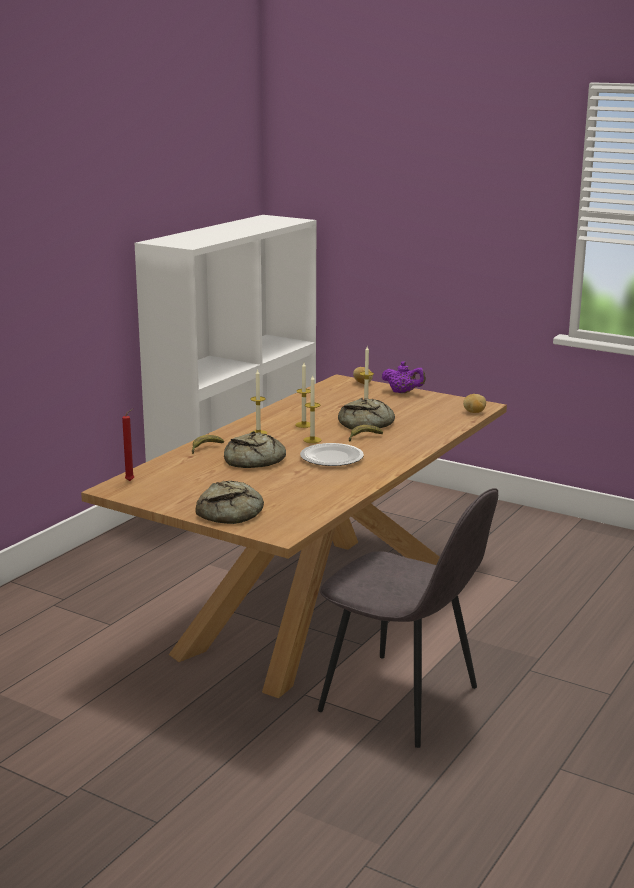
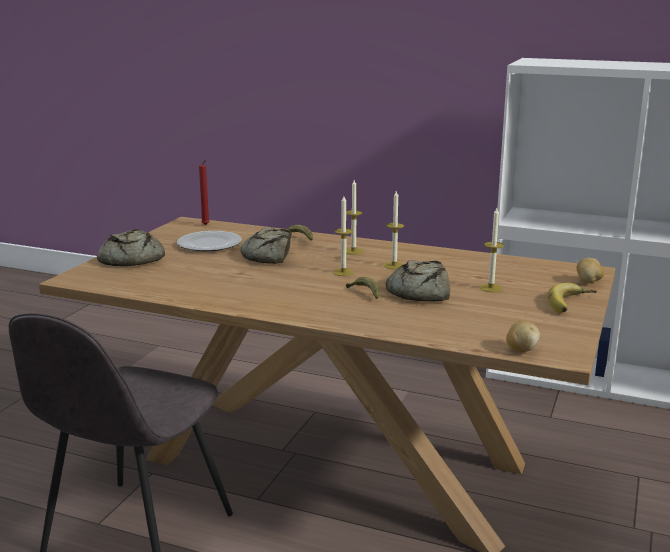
camera: 80 degrees right, 0 degrees up
plate [300,443,364,466] -> plate moved to [177,231,242,251]
purple teapot [382,361,426,393] -> banana [548,282,597,313]

